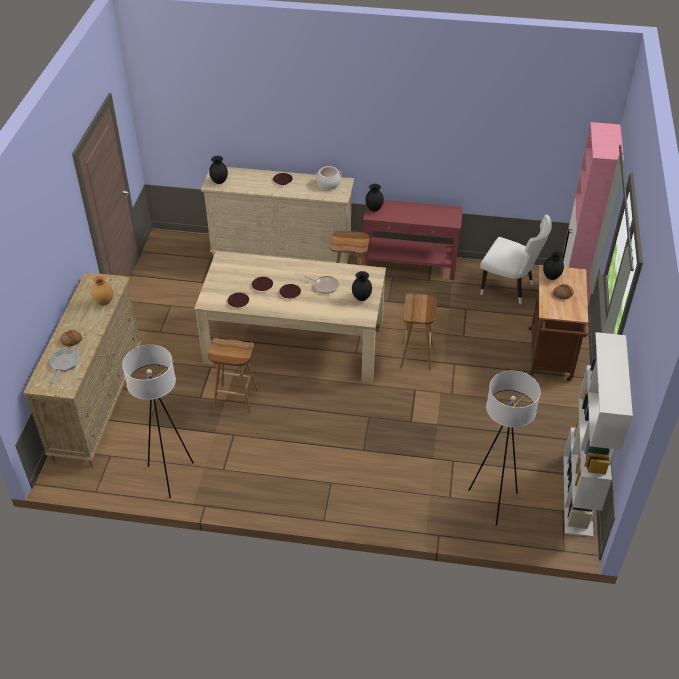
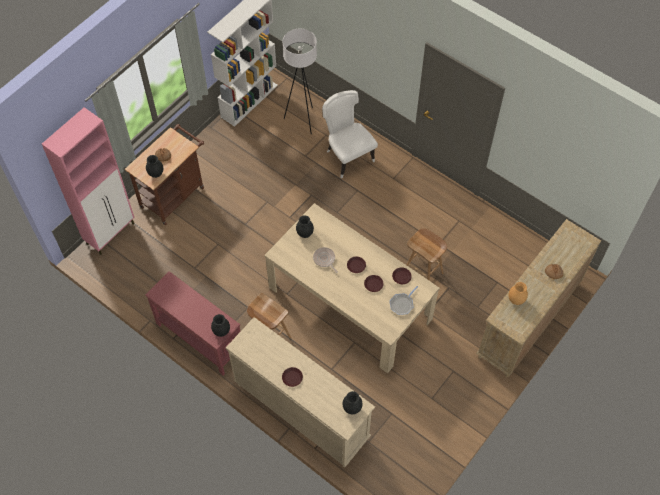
camera: 150 degrees left, 15 degrees up
frying pan [49,349,80,384] -> frying pan moved to [390,286,418,315]
white floor lamp [122,345,194,498] -> none
cooking pot [316,166,342,190] -> none
brown stool [400,294,437,371] -> none
white chair [480,215,552,304] -> white chair moved to [322,90,378,178]

